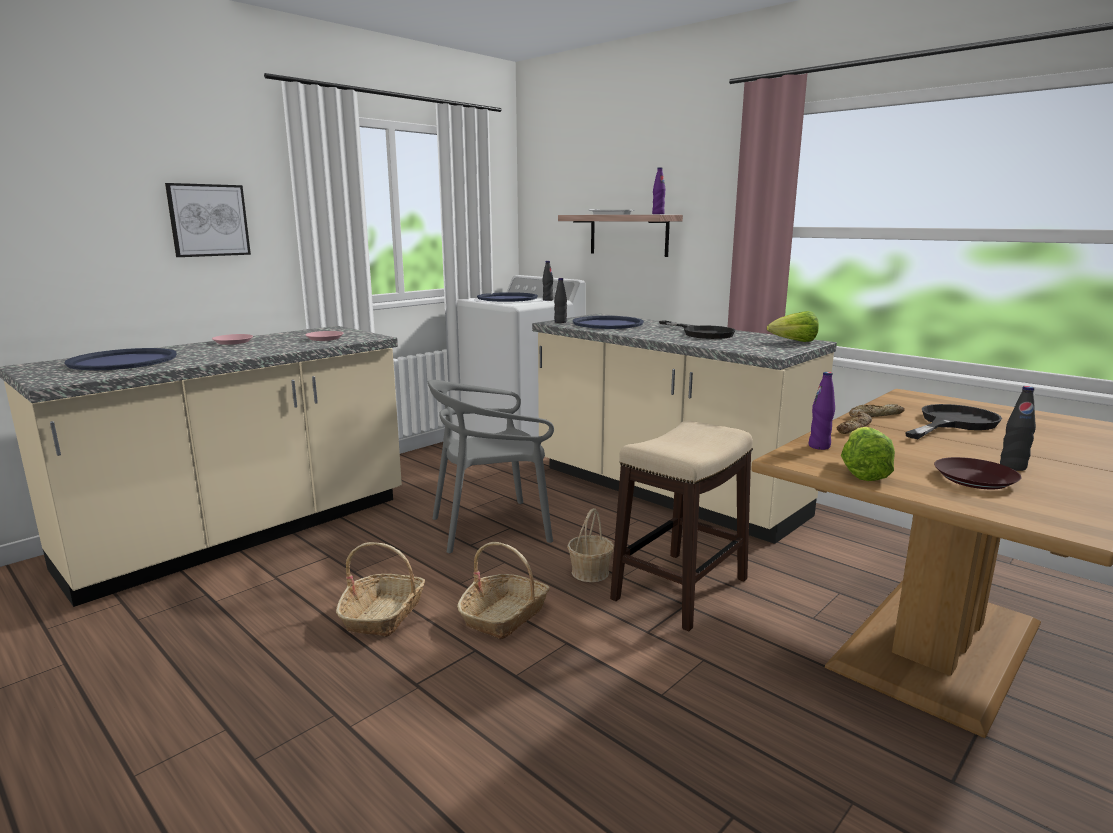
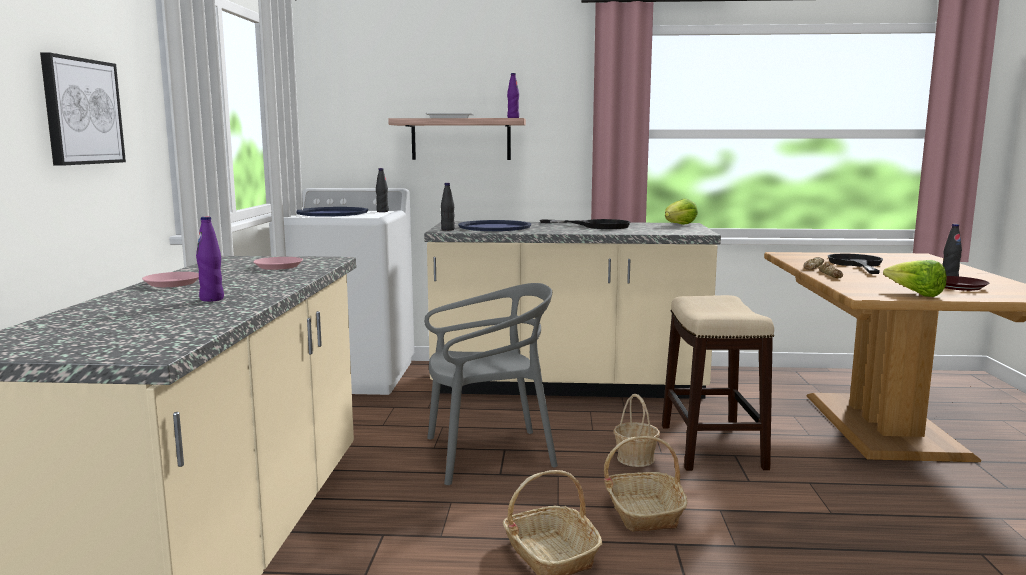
camera: 40 degrees left, 5 degrees down
blue tray [64,348,177,370] -> none
grey chair [428,380,554,553] -> grey chair turned 135 degrees counterclockwise [424,283,558,485]
purple bottle [809,372,835,450] -> purple bottle moved to [196,216,224,302]

